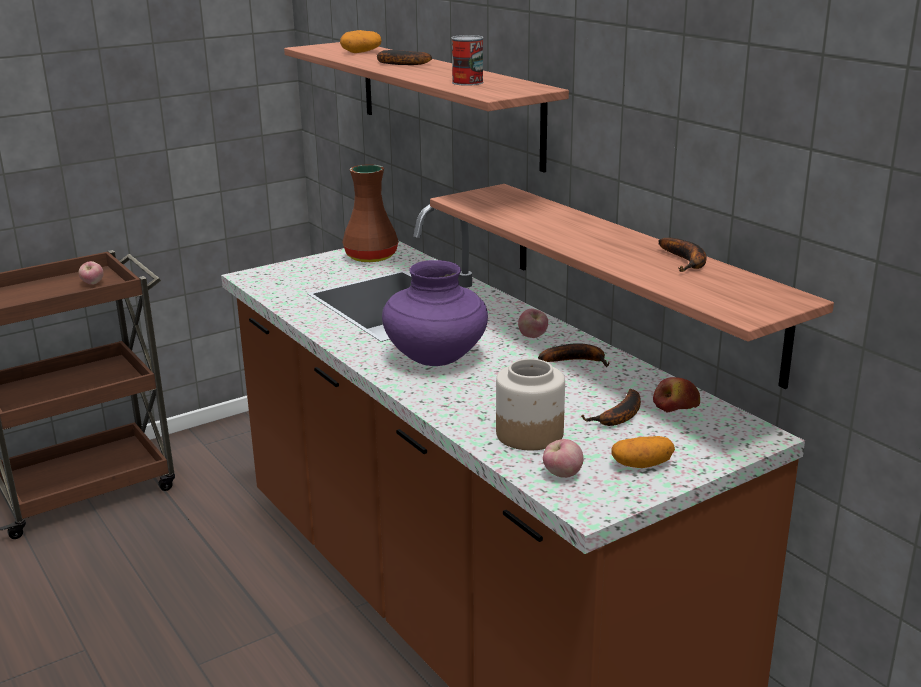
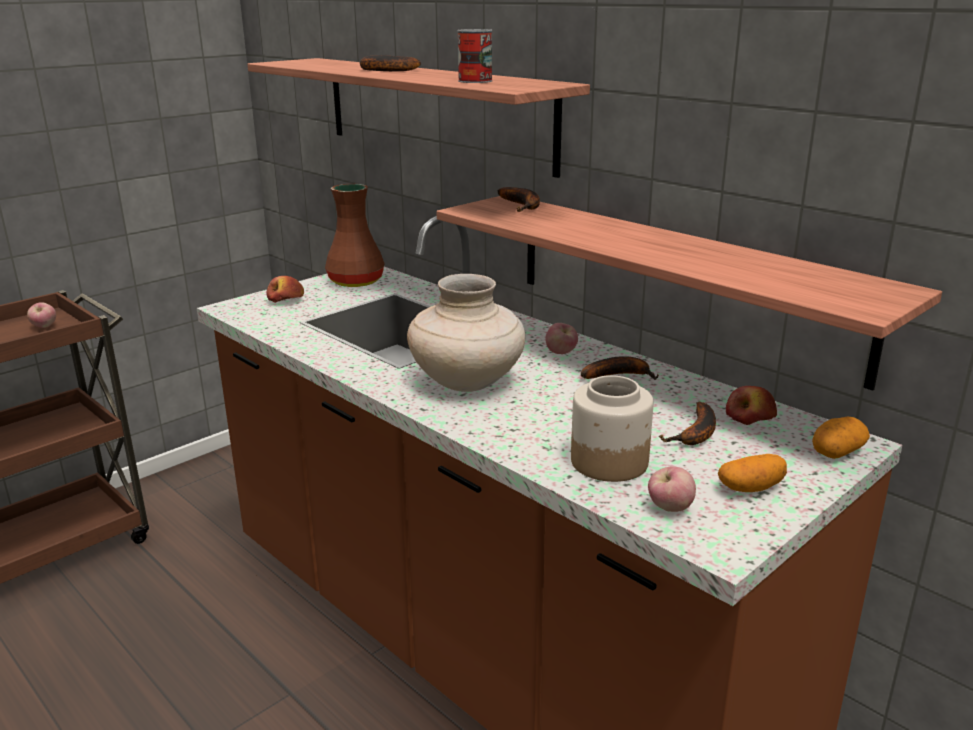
camera: 10 degrees left, 0 degrees up
potato [340,30,382,53] -> potato moved to [812,417,870,459]
purple vase [382,260,488,366] -> beige vase [407,274,525,392]
banana [658,238,706,272] -> banana moved to [497,187,540,212]
none -> apple [266,276,304,303]

